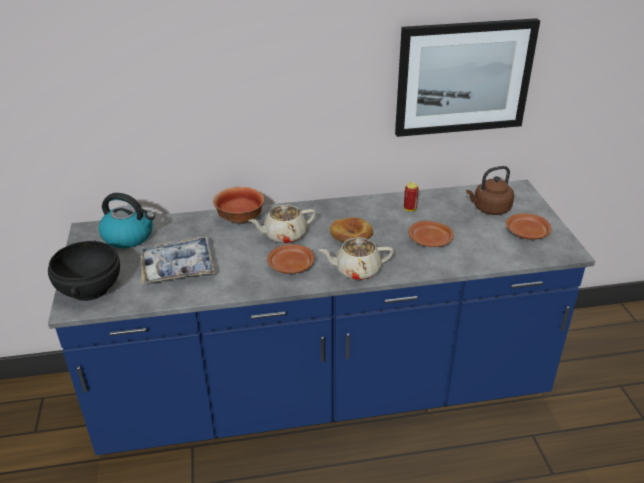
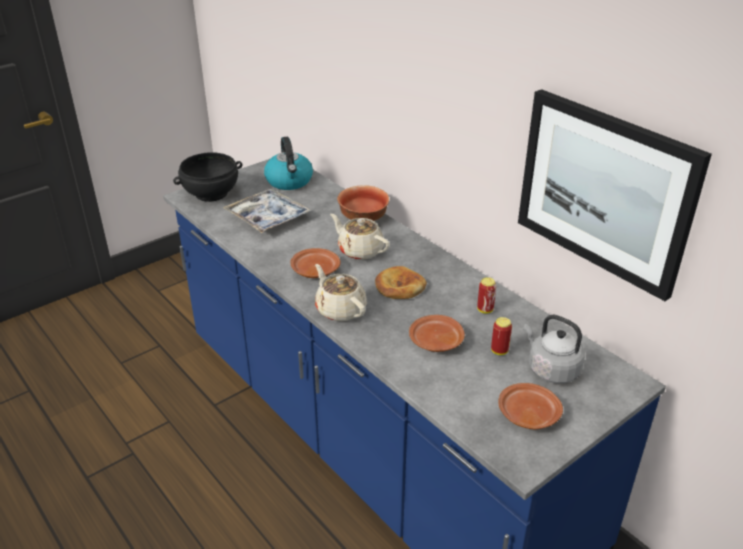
camera: 60 degrees right, 0 degrees up
brown kettle [466,166,514,215] -> grey kettle [524,315,585,384]
none -> can [491,317,512,355]

